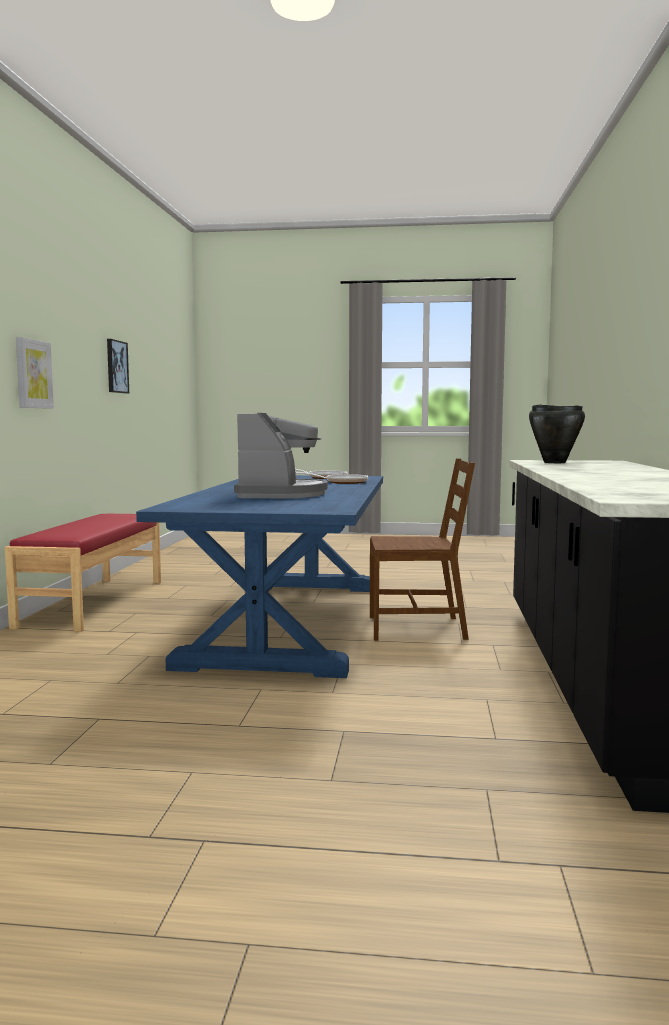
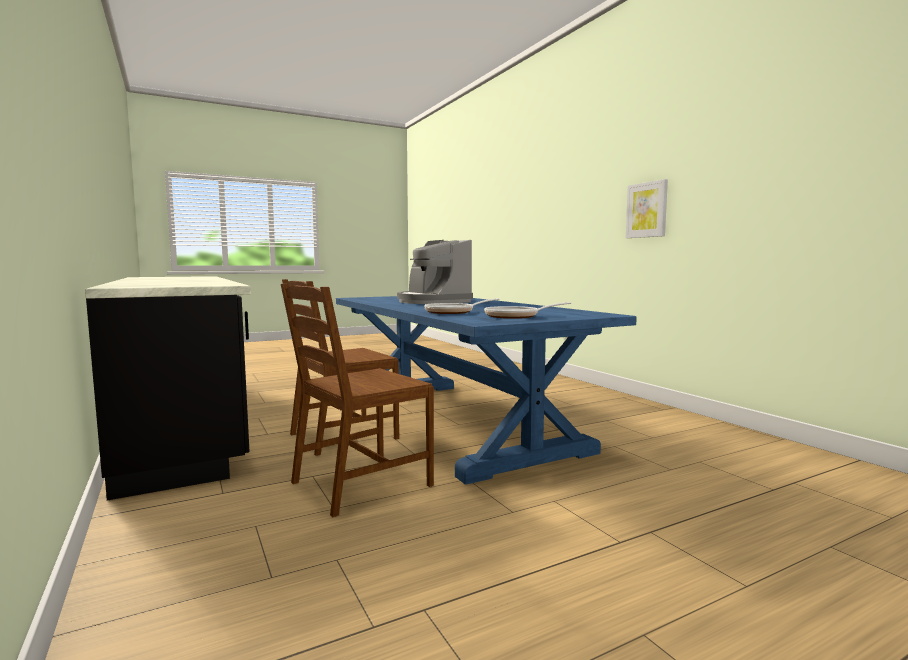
camera: 145 degrees right, 0 degrees up
red bench [5,514,161,632] -> none
picture [107,339,129,393] -> none
black cooking pot [529,405,585,463] -> none
none -> brown chair [281,284,434,517]

